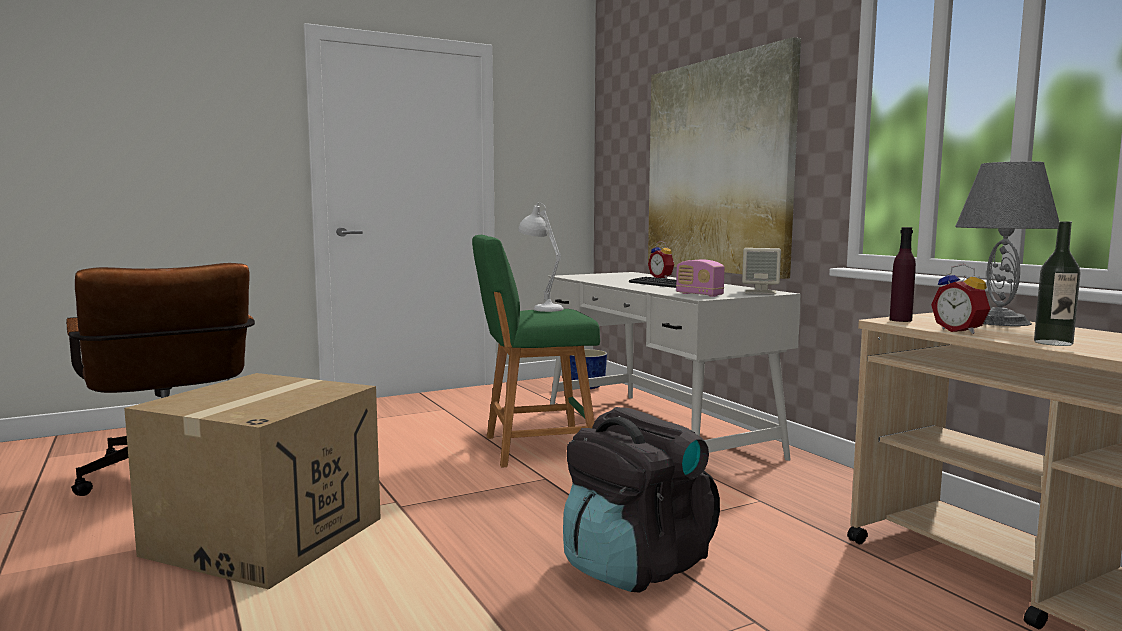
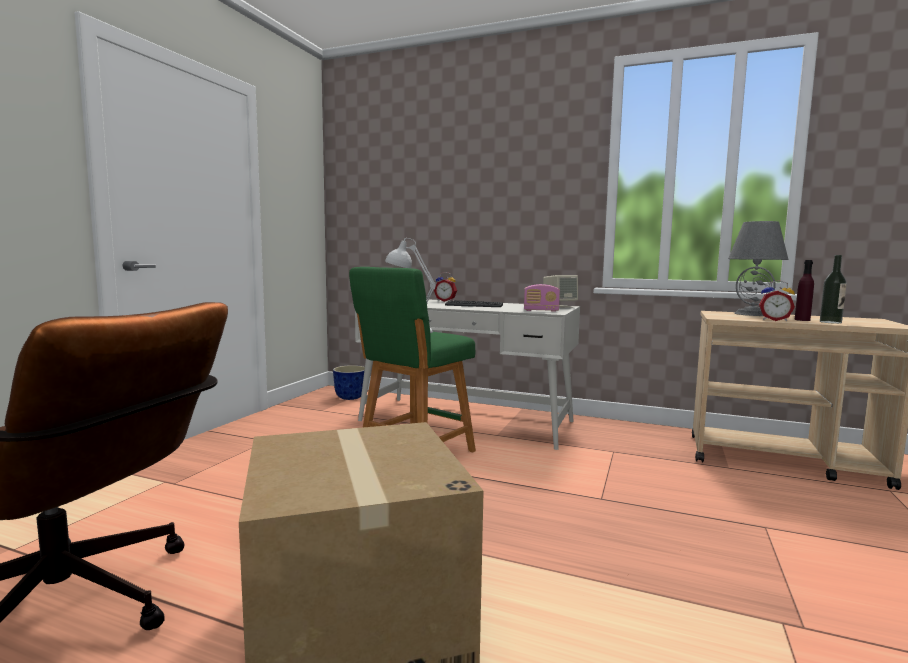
camera: 40 degrees left, 0 degrees up
black backpack [563,407,720,593] -> none
picture [648,37,801,279] -> none
purple bottle [890,227,916,322] -> purple bottle moved to [795,260,814,321]

